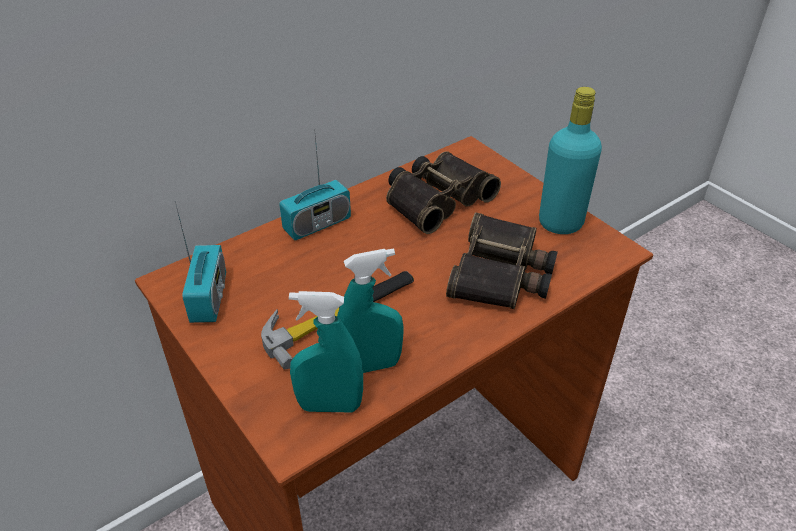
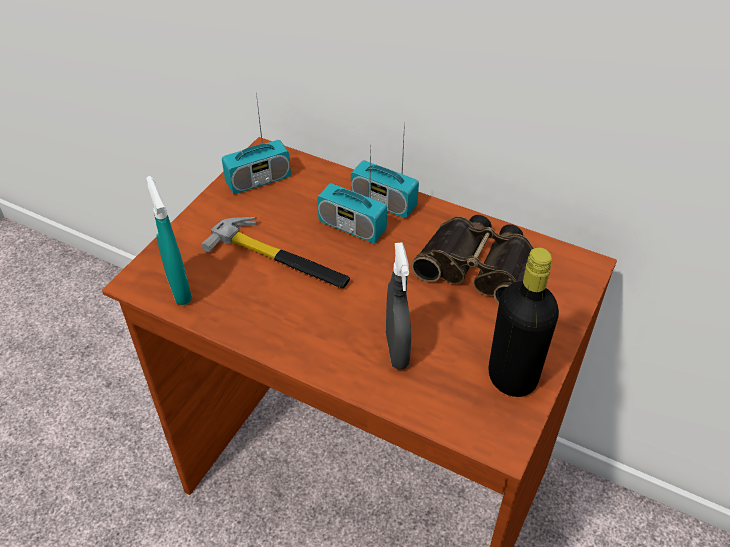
camera: 65 degrees right, 5 degrees up
turquoise spray bottle [337,248,404,373] -> none
binoculars [446,212,558,309] -> grey spray bottle [386,242,411,370]
turquoise bottle [539,87,602,234] -> black bottle [488,247,559,397]
none -> radio [317,144,387,243]

